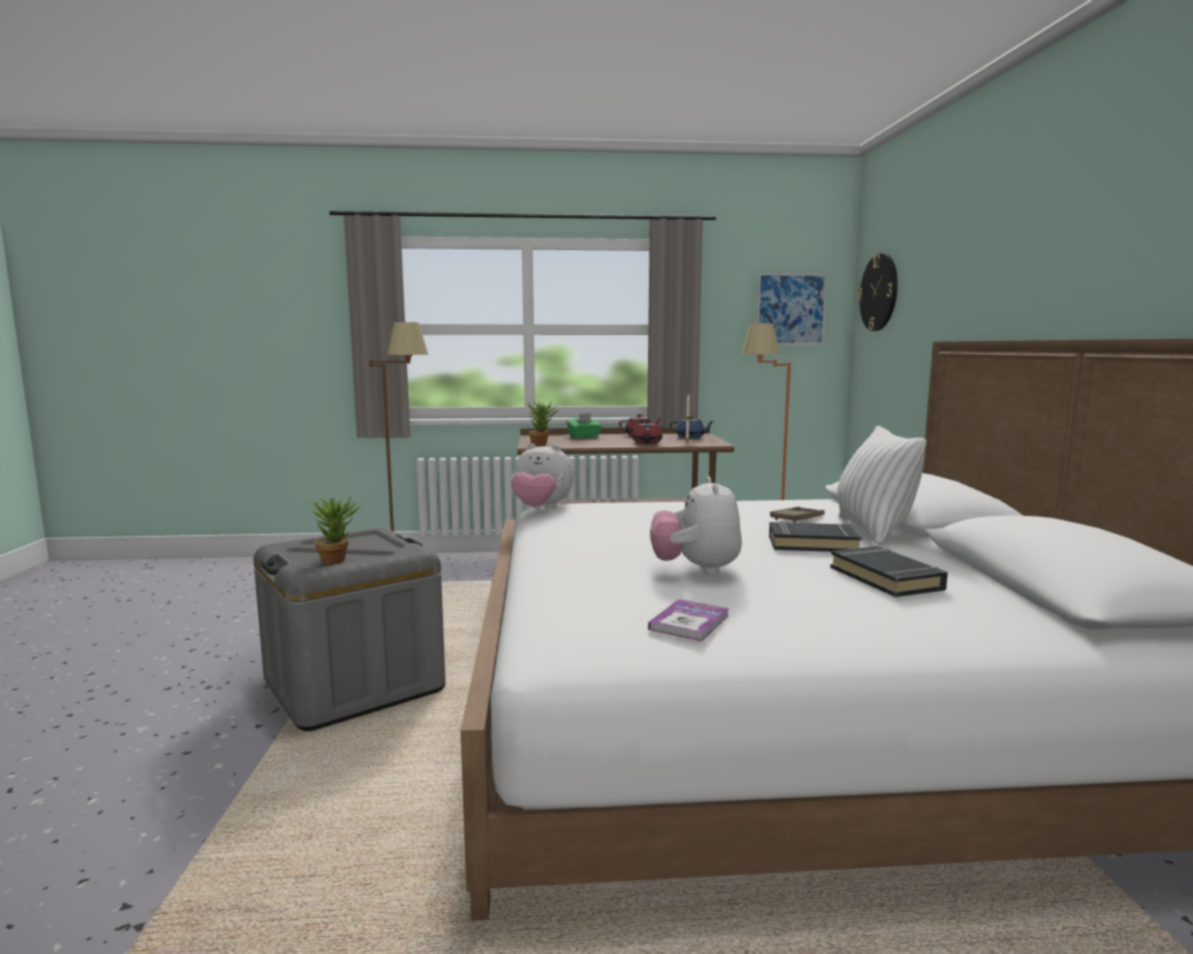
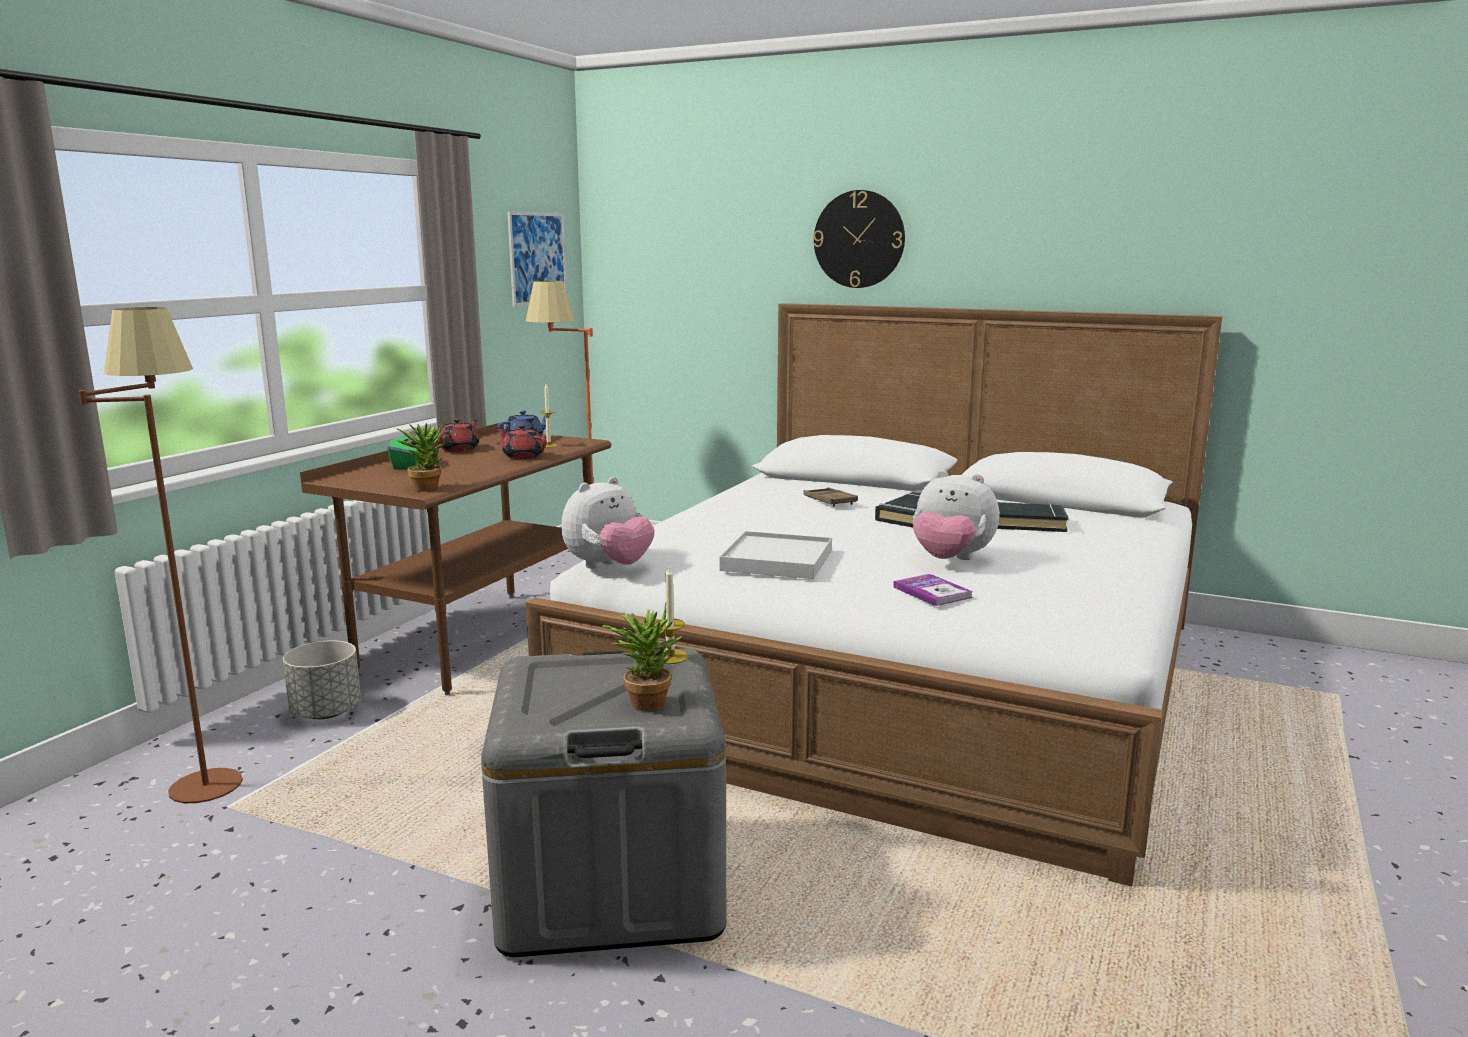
camera: 60 degrees left, 5 degrees up
book [648,599,729,641] -> book moved to [893,574,973,606]
white pillow [837,426,926,545] -> none
wall clock [857,253,898,331] -> wall clock moved to [813,190,905,288]
none -> grey planter [283,640,361,719]
none -> candle [655,567,688,664]
none -> white tray [719,531,832,579]

